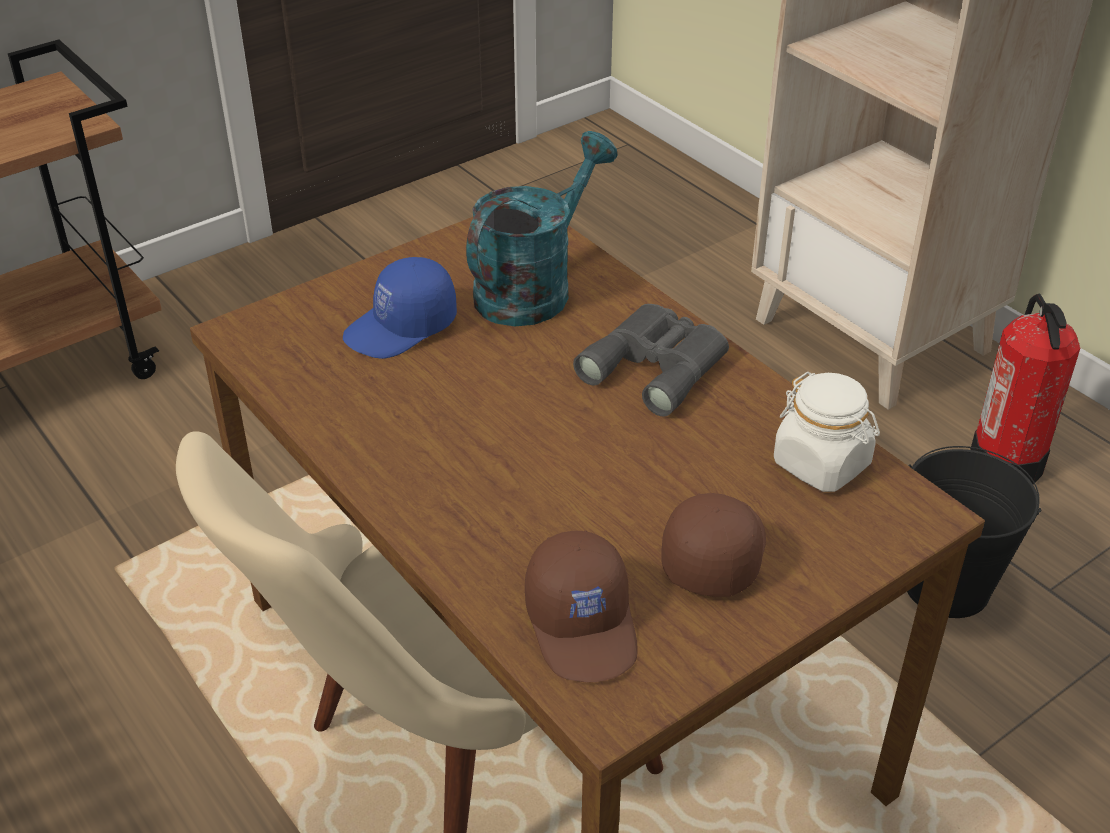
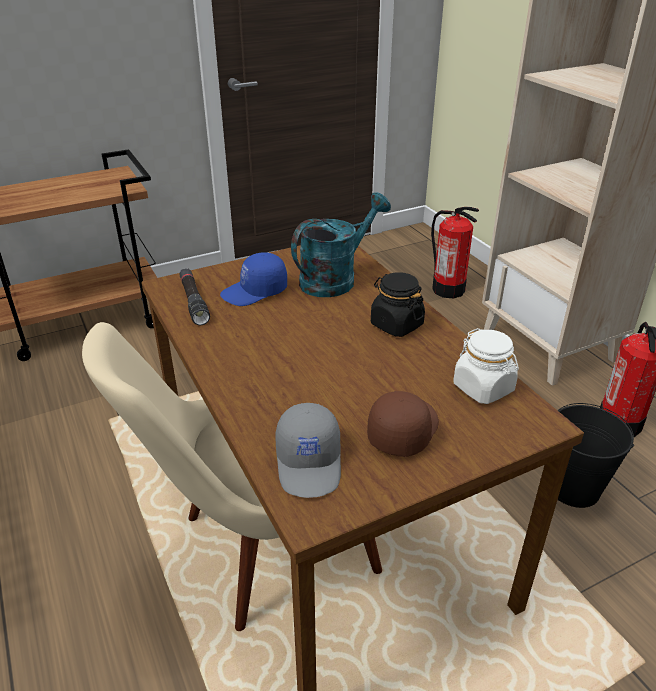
camera: 10 degrees right, 5 degrees down
brown cap [525,531,638,683] -> grey cap [275,403,341,498]
grey binoculars [573,304,729,417] -> black jar [371,272,425,337]
none -> black flashlight [179,269,210,325]
none -> fire extinguisher [431,207,479,298]

